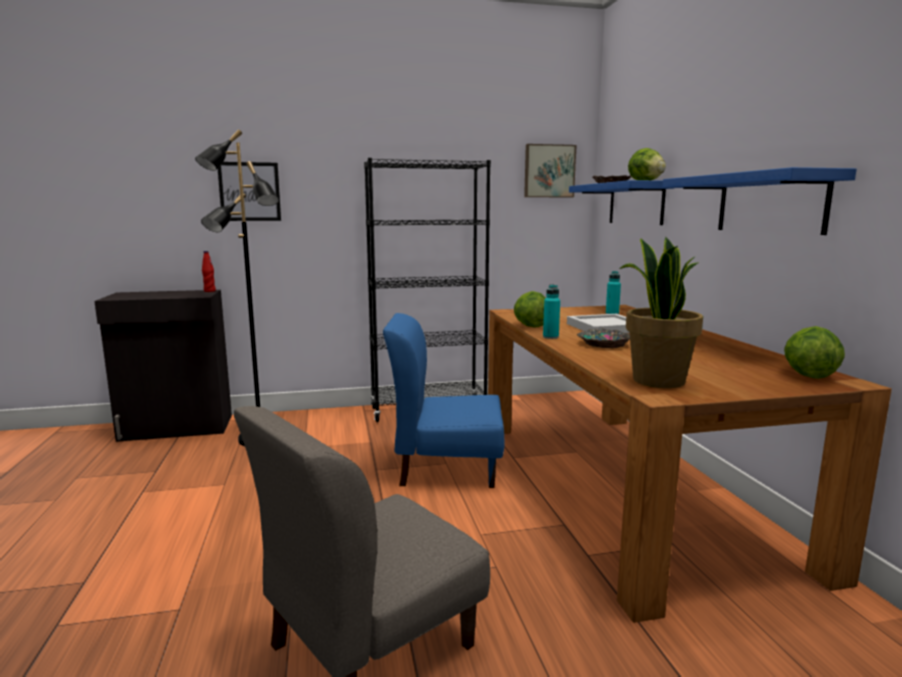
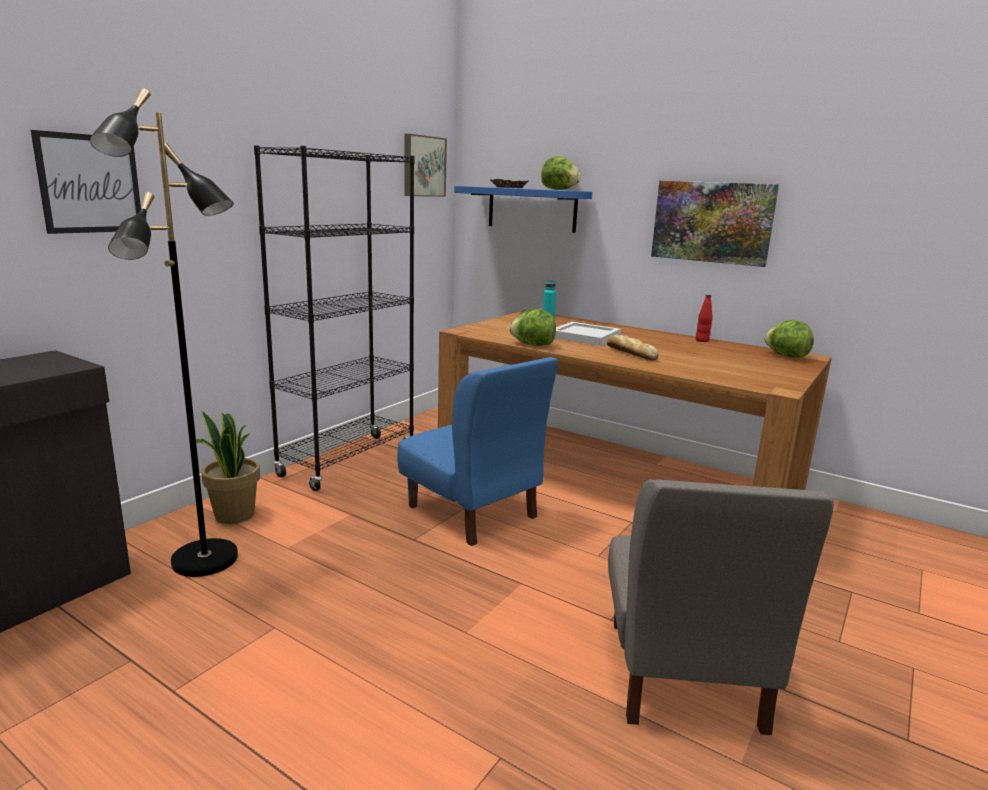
camera: 45 degrees left, 5 degrees up
red bottle [202,251,216,292] -> red bottle moved to [696,295,713,342]
blue chair [383,313,505,488] -> blue chair turned 90 degrees counterclockwise [397,357,558,546]
turquoise bottle [543,284,560,339] -> none
bowl [577,328,630,348] -> bread [607,335,659,361]
potted plant [619,237,703,388] -> potted plant moved to [196,411,260,524]
blue shelf [663,167,856,235] -> picture [651,181,779,267]

